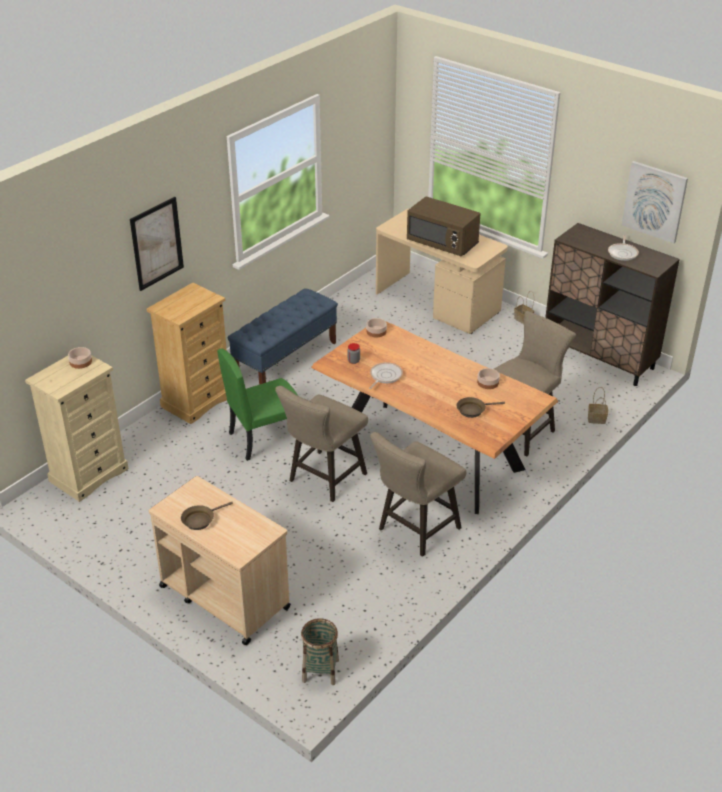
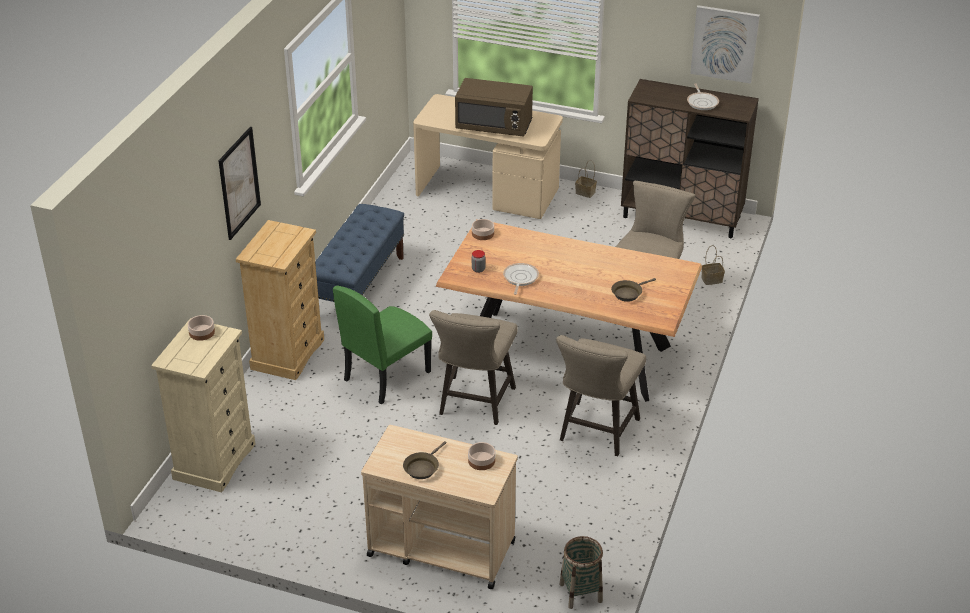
camera: 20 degrees left, 0 degrees up
bowl [477,368,500,389] -> bowl moved to [468,442,495,470]

